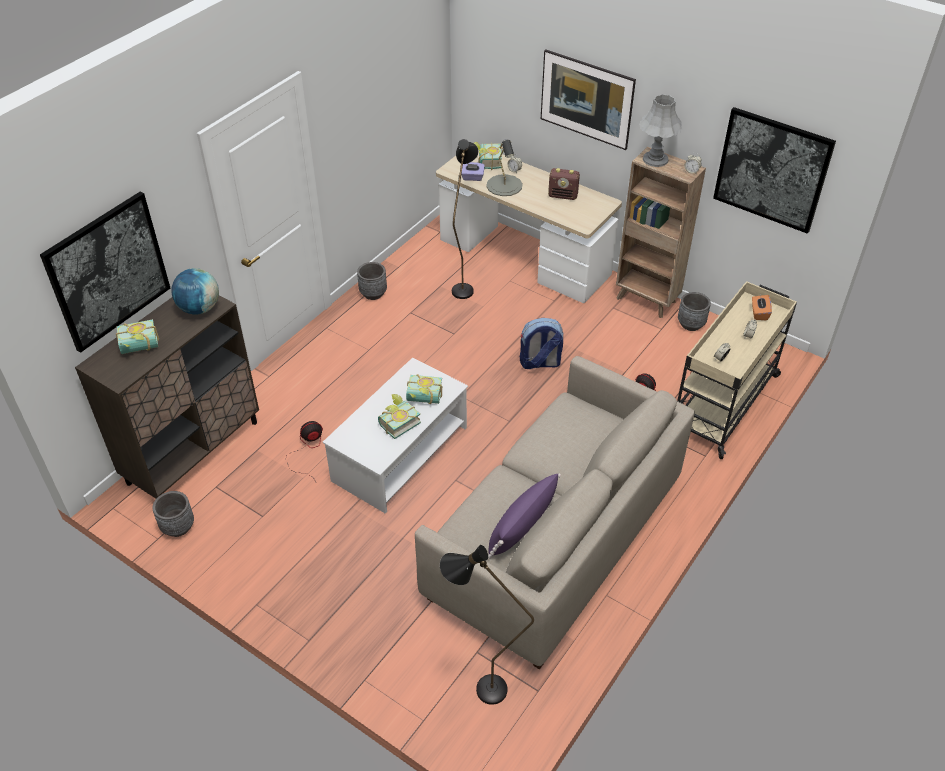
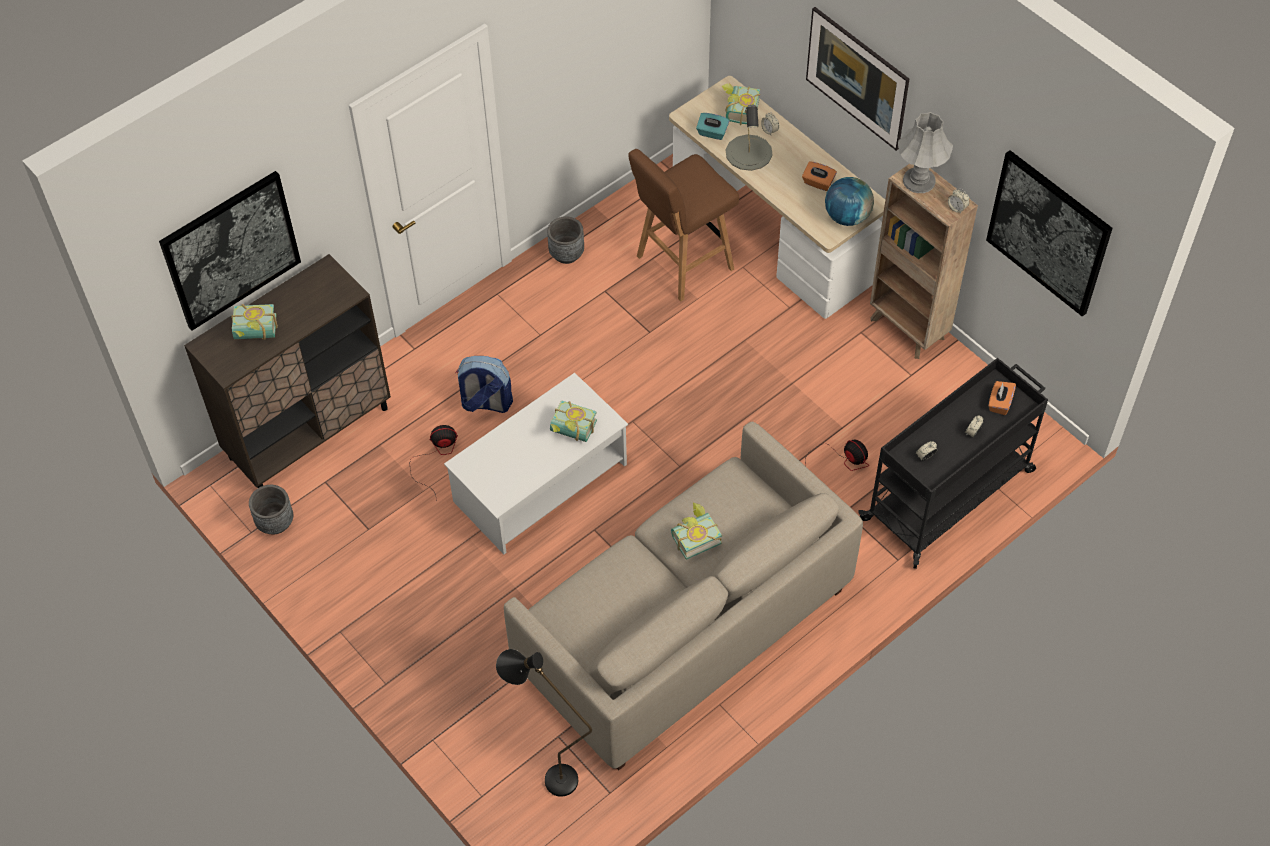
camera: 15 degrees right, 10 degrees up
globe [171,268,219,314] -> globe moved to [825,177,874,226]
book [378,394,421,439] -> book moved to [671,503,722,560]
black floor lamp [452,139,479,299] -> brown stool [628,149,739,302]
purple tissue box [461,162,485,181] -> turquoise tissue box [696,113,729,140]
purple pillow [488,473,561,559] -> none
backpack [520,318,564,369] -> backpack moved to [456,356,513,413]
radio [548,168,580,200] -> orange tissue box [802,162,837,191]
beige cart [677,281,797,459] -> black cart [858,358,1048,569]
grey planter [678,292,711,331] -> none

